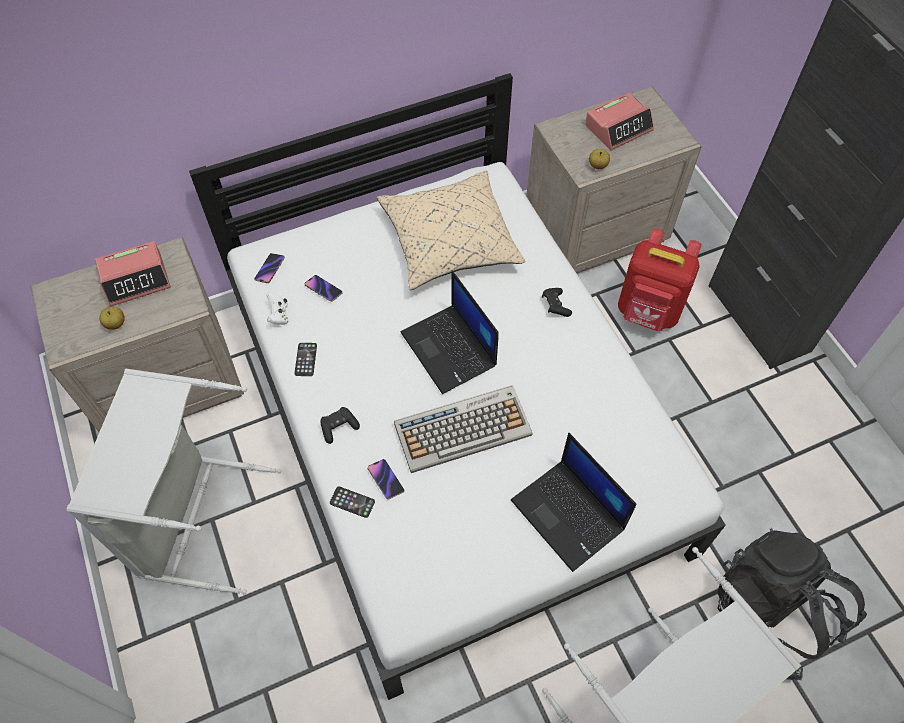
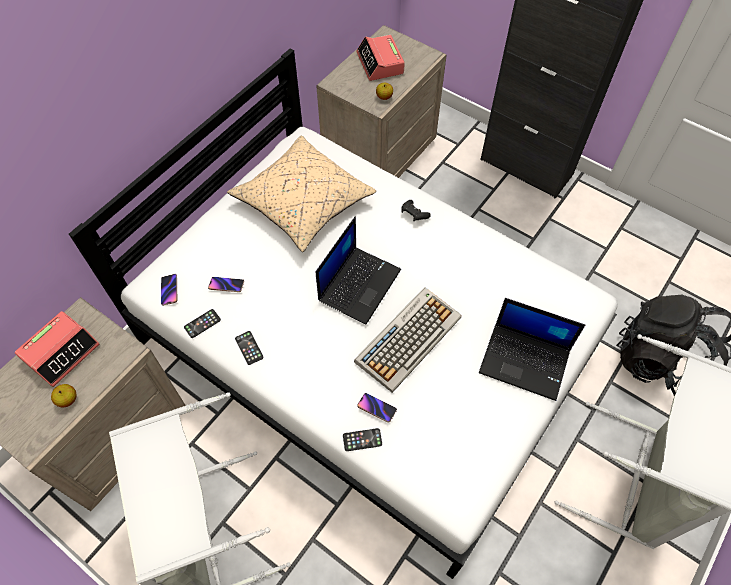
camera: 30 degrees left, 0 degrees up
white game controller [266,292,288,325] -> phone [184,309,221,338]
black game controller [320,407,360,444] -> none
laptop [401,271,499,394] -> laptop turned 90 degrees counterclockwise [316,217,401,324]
alarm clock [585,93,654,150] -> alarm clock turned 135 degrees clockwise [356,35,405,81]
red backpack [618,228,702,331] -> none

